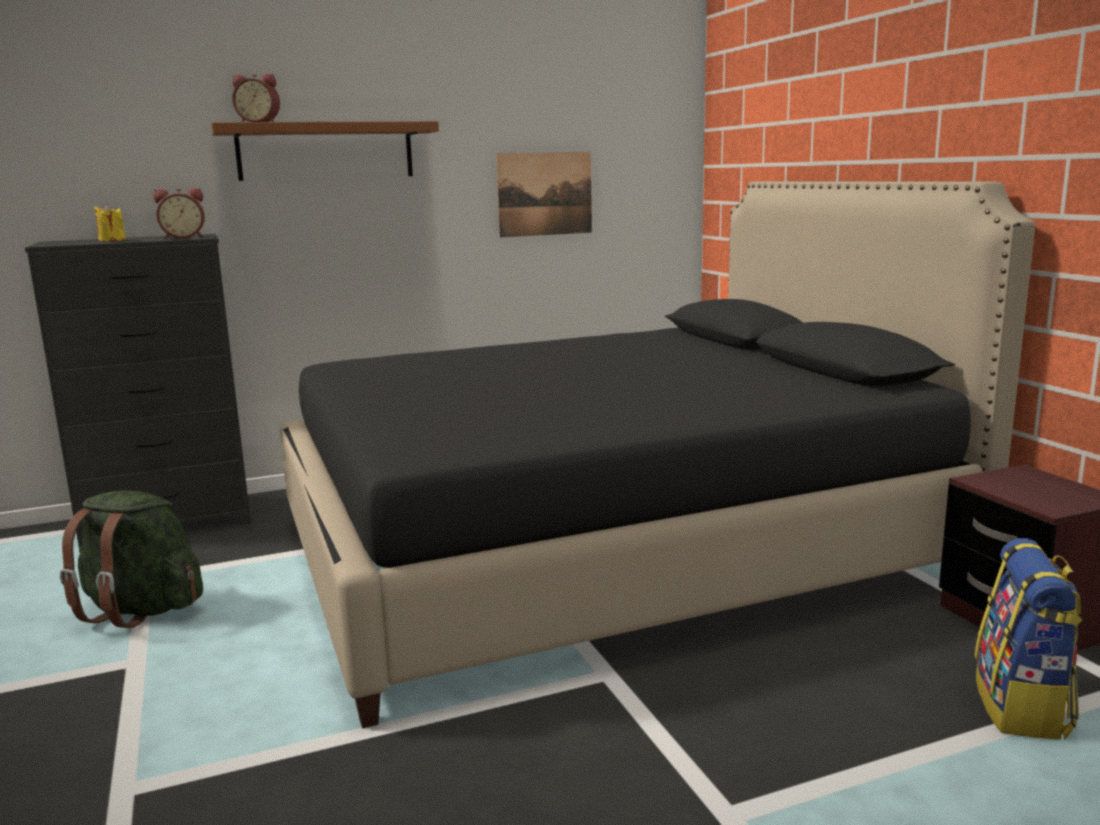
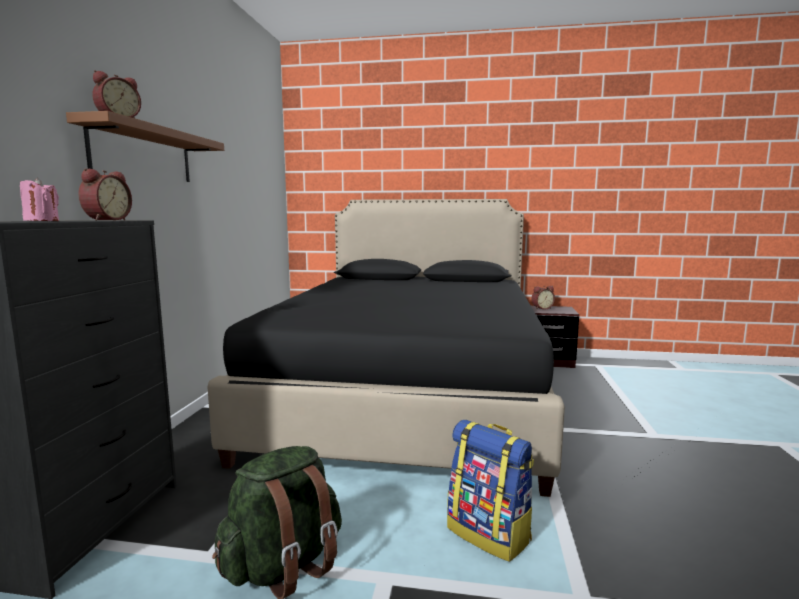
camera: 60 degrees left, 5 degrees down
yellow candle [94,204,126,242] -> pink candle [20,178,59,221]
picture [496,152,592,237] -> none
backpack [975,538,1082,740] -> backpack moved to [447,420,534,562]
none -> alarm clock [531,286,555,310]

